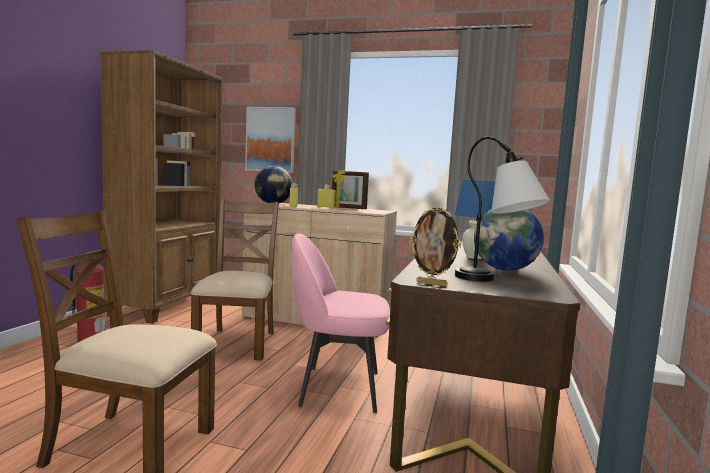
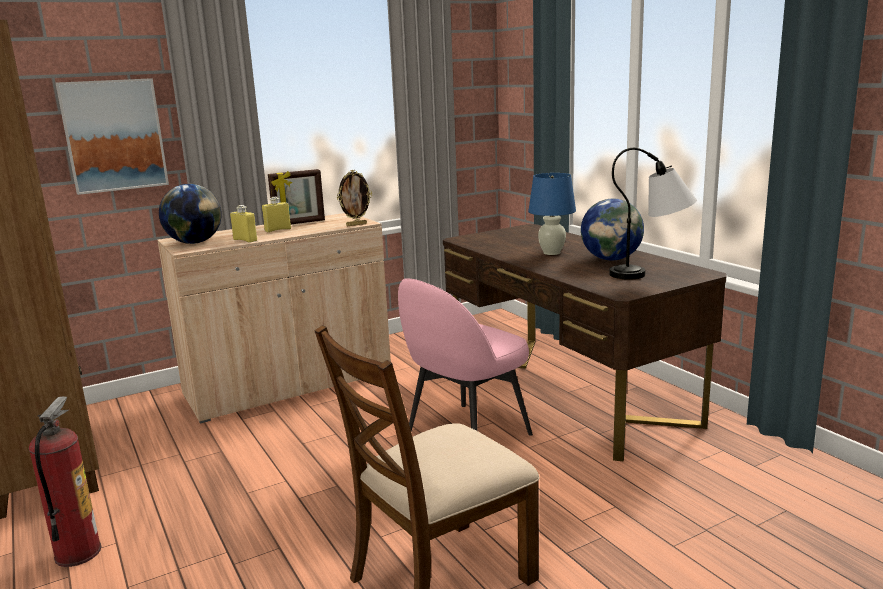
camera: 45 degrees left, 10 degrees up
brown chair [191,199,279,360] -> none
picture frame [409,205,462,287] -> picture frame moved to [337,170,372,226]

